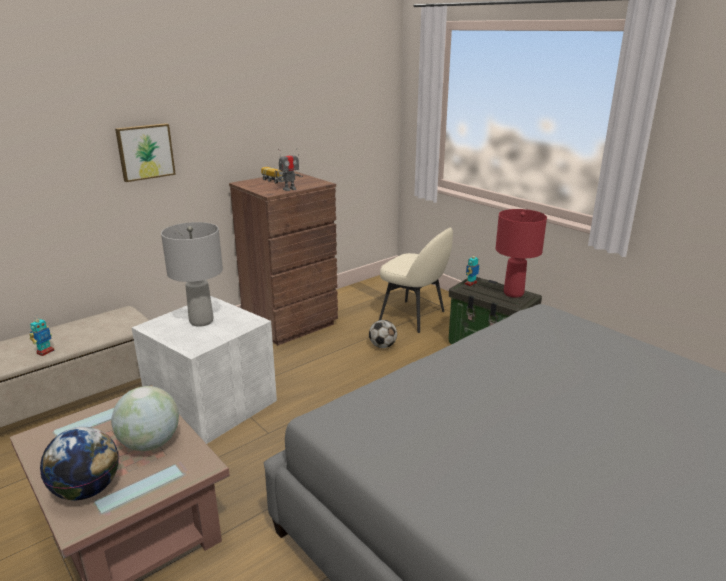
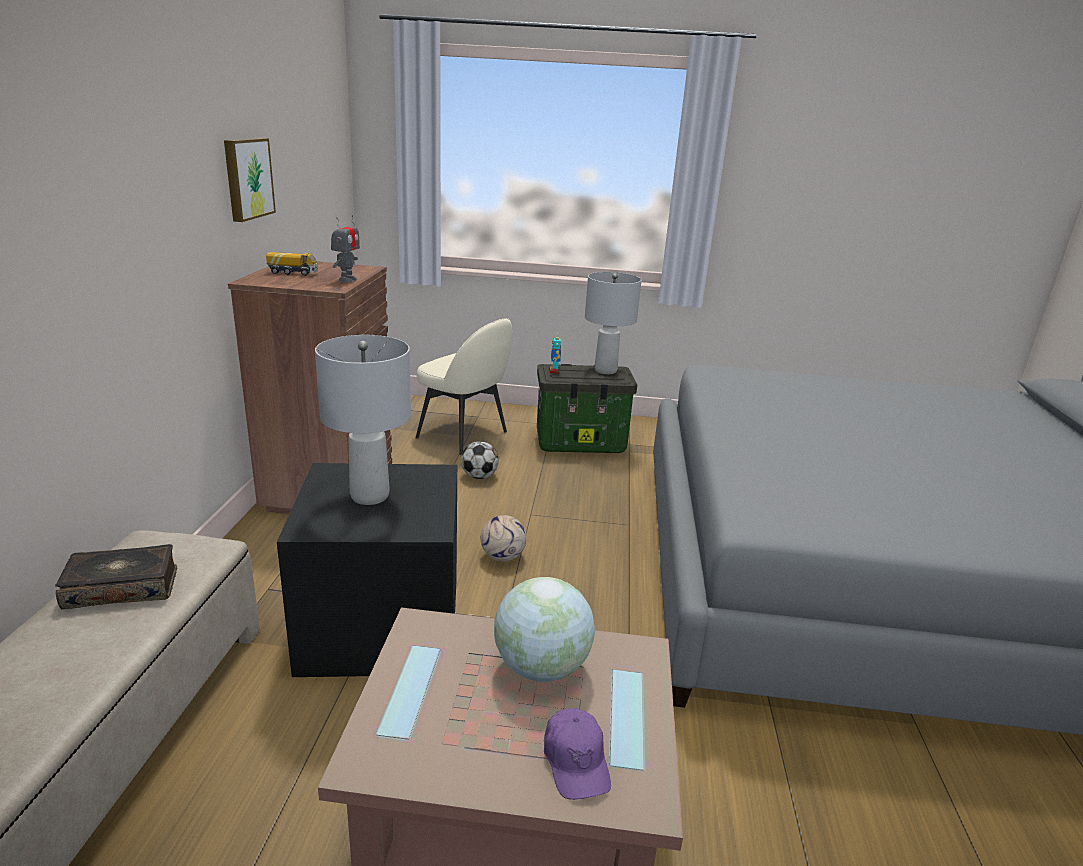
camera: 45 degrees left, 0 degrees up
toy robot [30,317,54,356] -> none
globe [40,427,119,501] -> purple cap [544,708,611,800]
picture [115,123,176,182] -> picture moved to [224,138,276,222]
white storage box [132,296,277,444] -> black storage box [277,463,457,677]
beige chair [379,227,453,333] -> beige chair turned 45 degrees clockwise [416,318,512,455]
red table lamp [495,209,547,298] -> grey table lamp [585,272,642,374]
none -> book [55,544,177,610]
none -> football [481,515,526,562]

